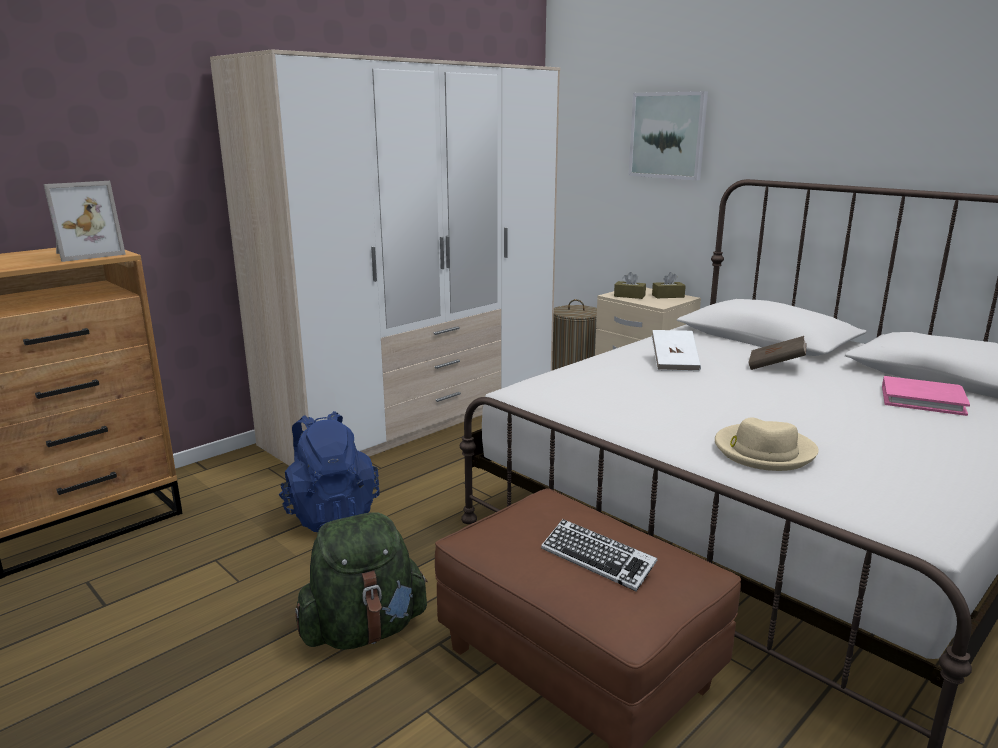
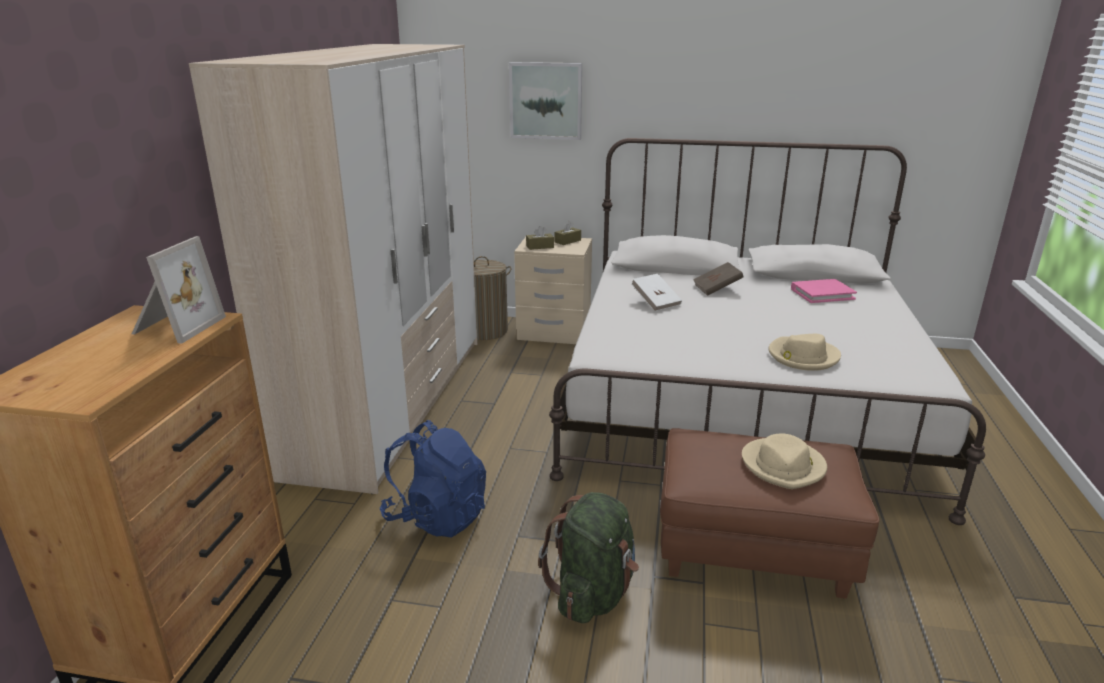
camera: 35 degrees left, 5 degrees up
keyboard [541,519,657,591] -> beige hat [742,434,827,489]

